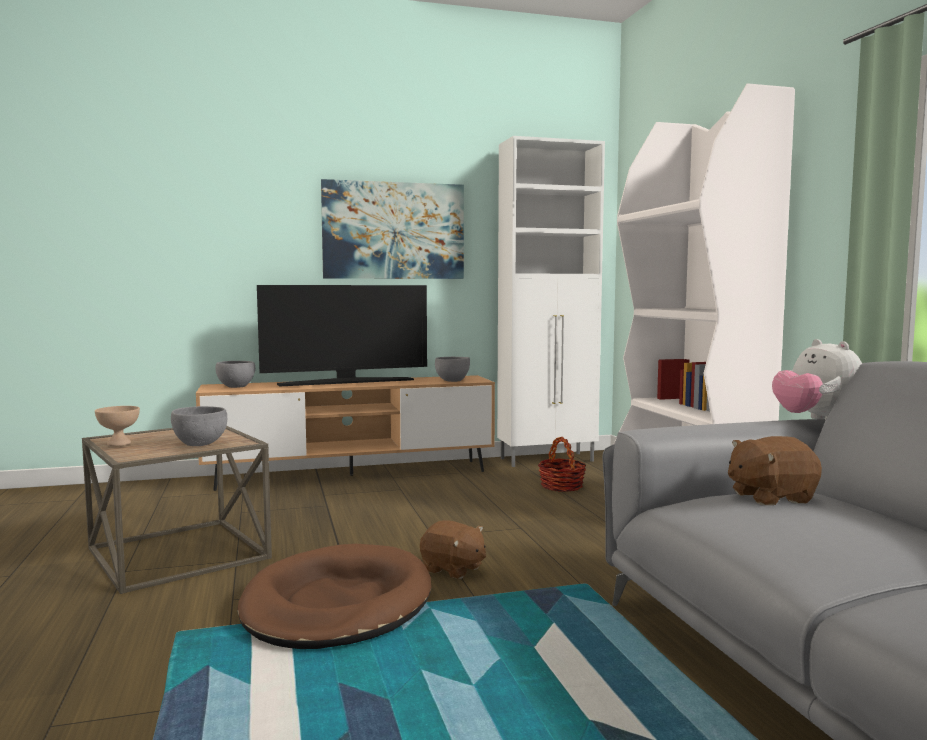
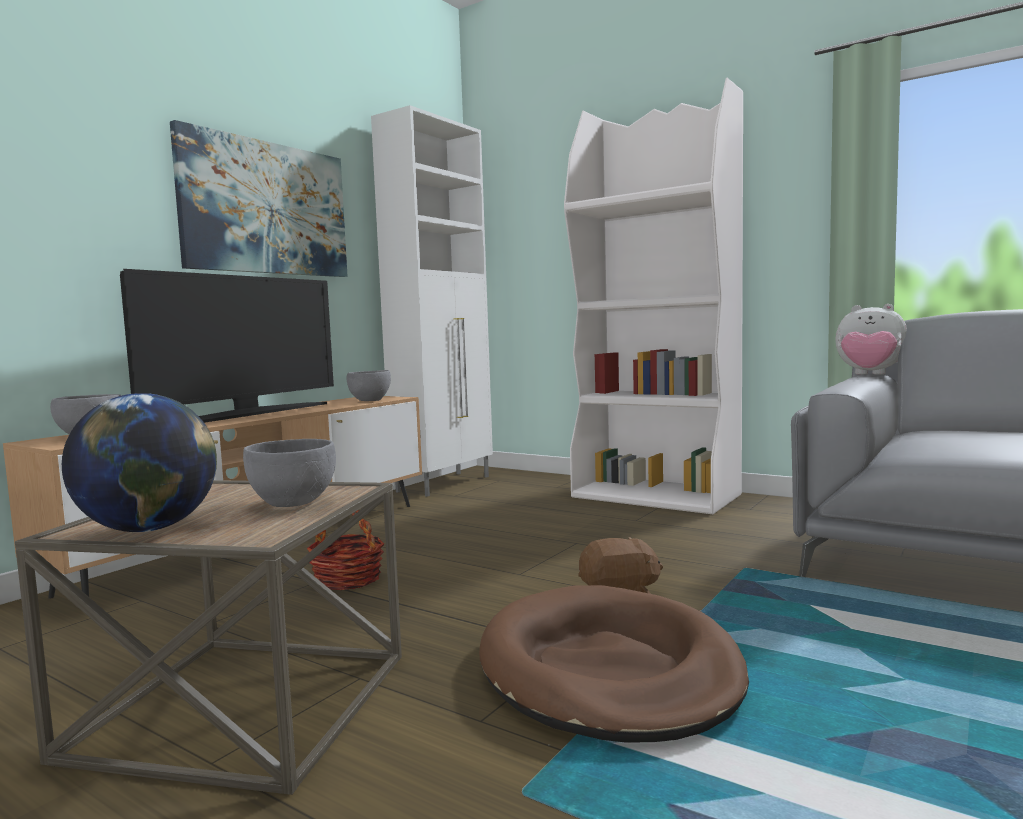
camera: 40 degrees left, 0 degrees up
beige bowl [95,406,140,446] -> globe [62,393,217,532]
basket [538,437,586,492] -> basket moved to [307,510,384,590]
brown plush toy [728,436,822,505] -> none

